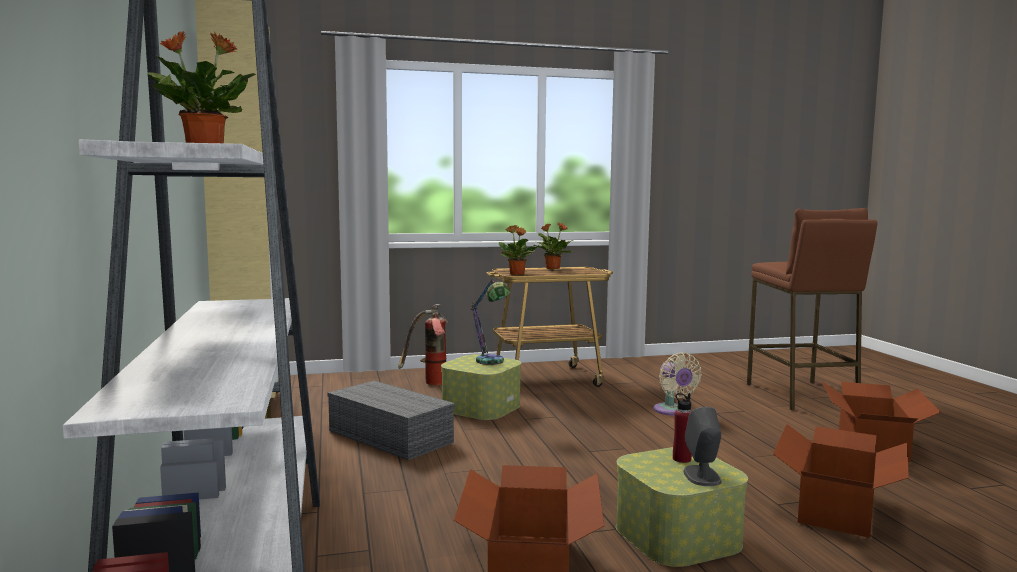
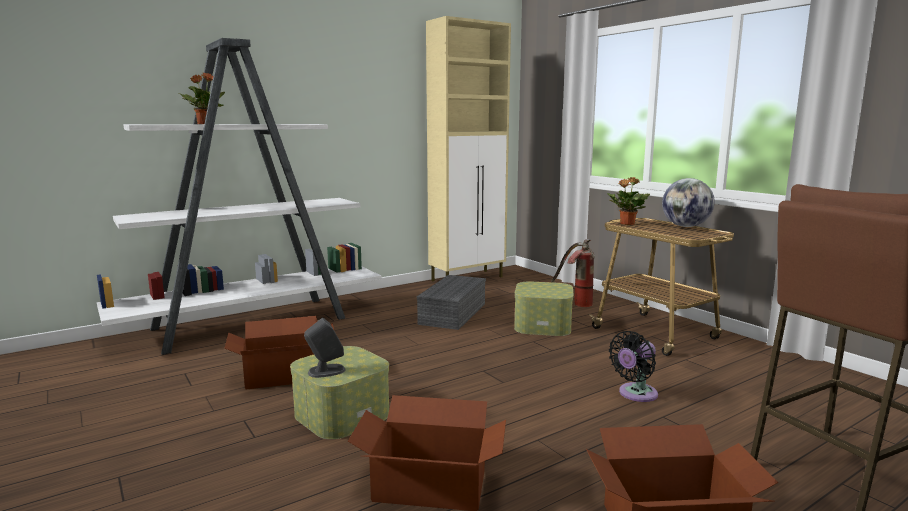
camera: 70 degrees right, 5 degrees up
table lamp [471,275,511,365] -> none
potted plant [534,223,573,269] -> globe [662,178,715,227]
beige fan [654,352,702,416] -> black fan [609,331,658,402]
red bottle [673,393,692,463] -> none

